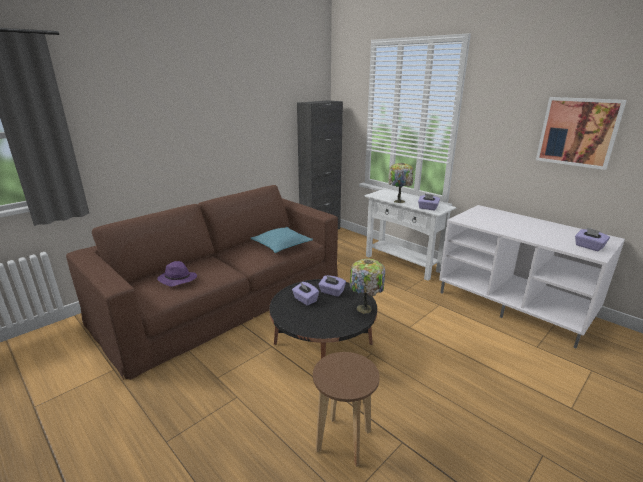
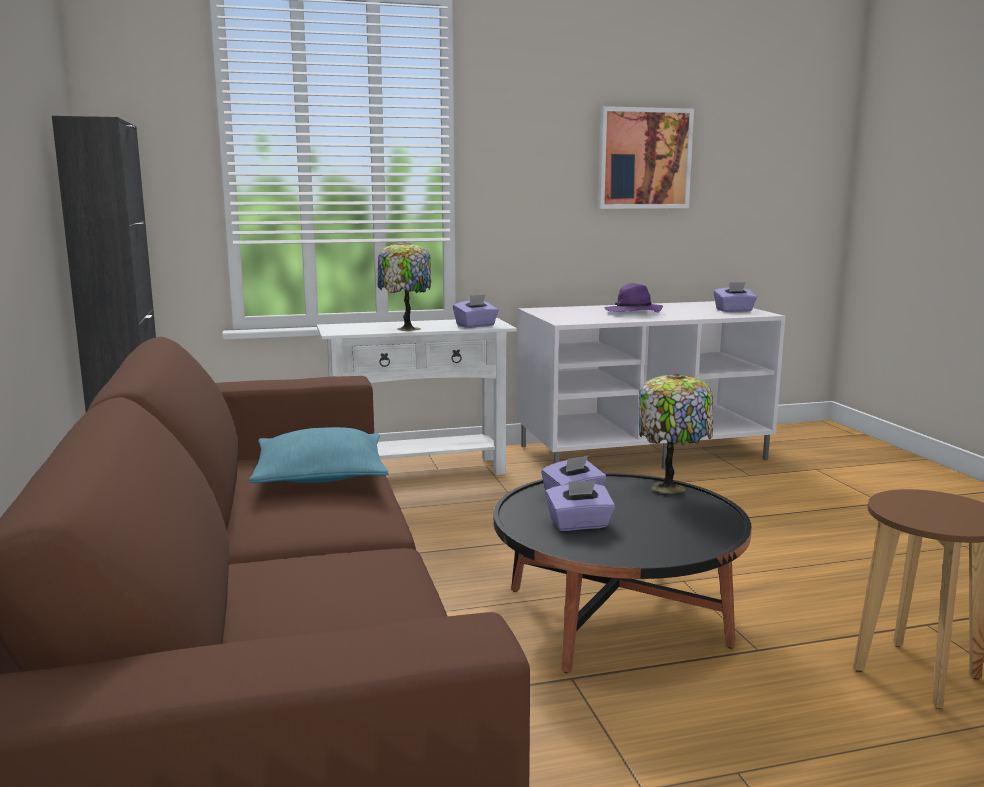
camera: 60 degrees left, 10 degrees down
purple hat [157,261,197,287] -> purple hat moved to [605,283,663,313]

